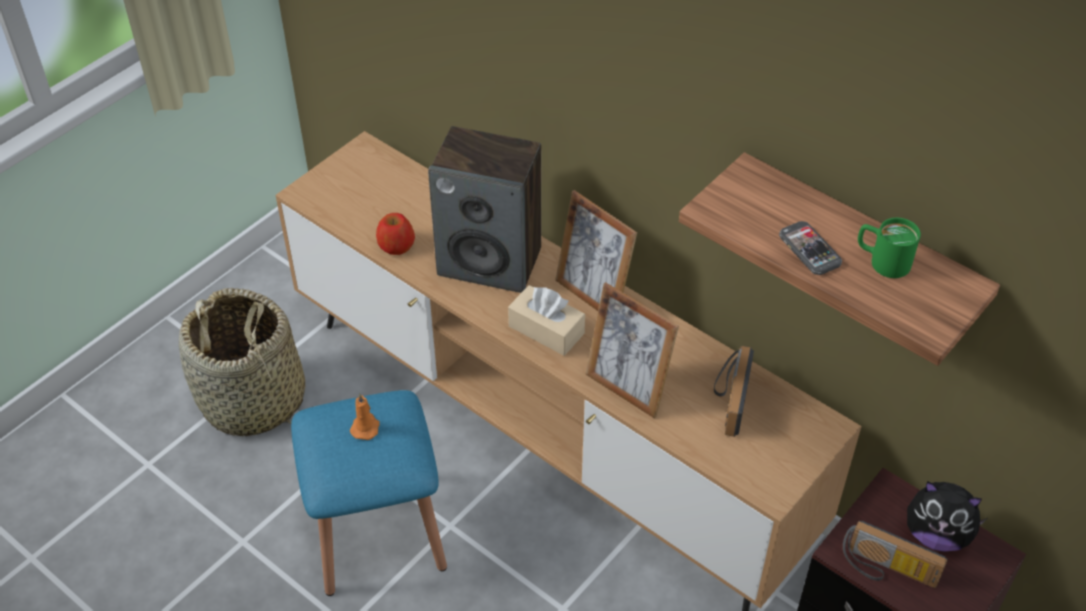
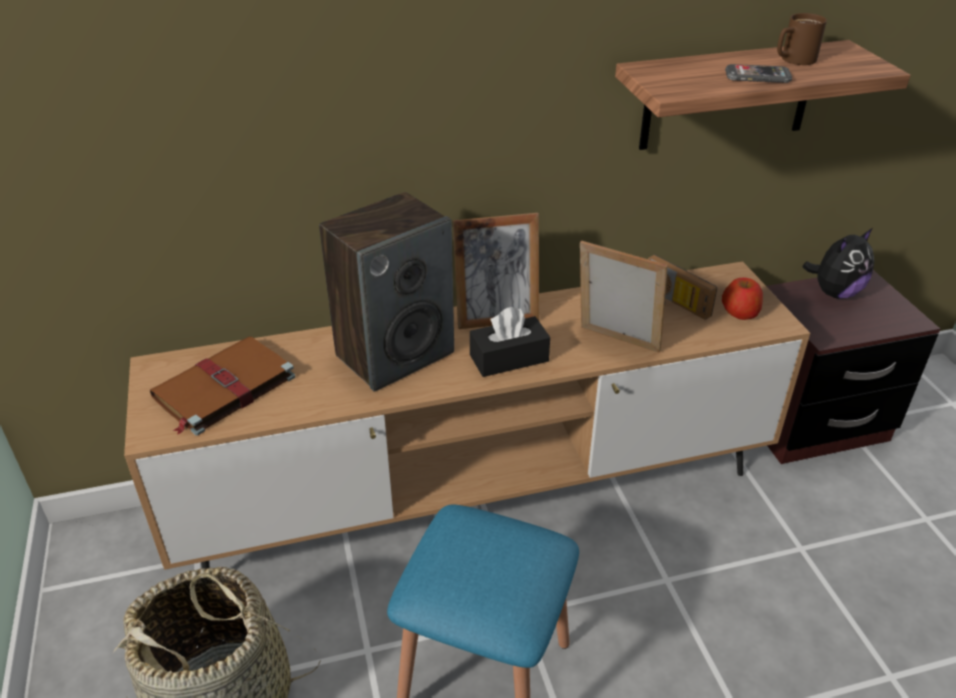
camera: 55 degrees left, 10 degrees down
orange candle [350,394,380,440] -> none
apple [376,213,415,255] -> apple moved to [722,278,763,320]
beige tissue box [508,285,585,356] -> black tissue box [470,307,550,377]
picture frame [586,282,679,418] -> picture frame turned 135 degrees counterclockwise [580,241,668,353]
radio [843,521,948,588] -> none
green mug [858,218,921,278] -> brown mug [777,13,827,65]
none -> brown book [150,336,295,435]

